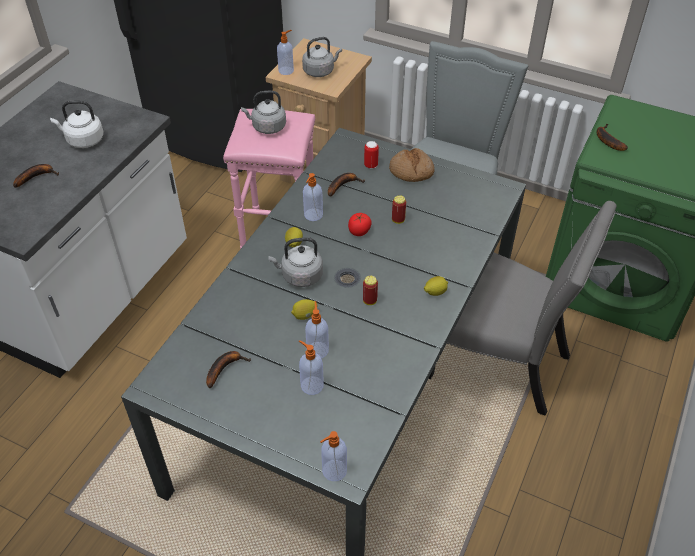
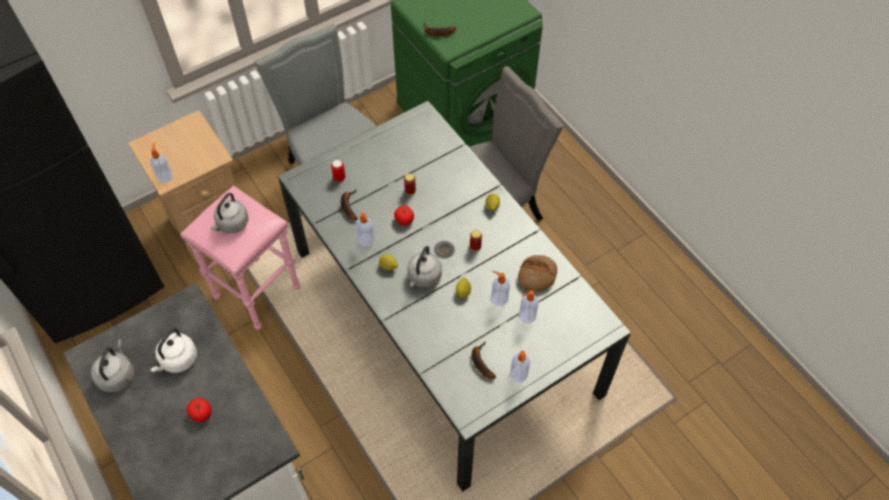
camera: 60 degrees left, 10 degrees up
banana [13,164,59,188] -> tomato [187,398,212,422]
grey kettle [302,37,342,77] -> grey kettle moved to [91,339,134,393]
soap dispenser [320,431,347,481] -> soap dispenser moved to [510,351,530,383]
bread [389,148,435,182] -> bread moved to [518,255,557,292]

